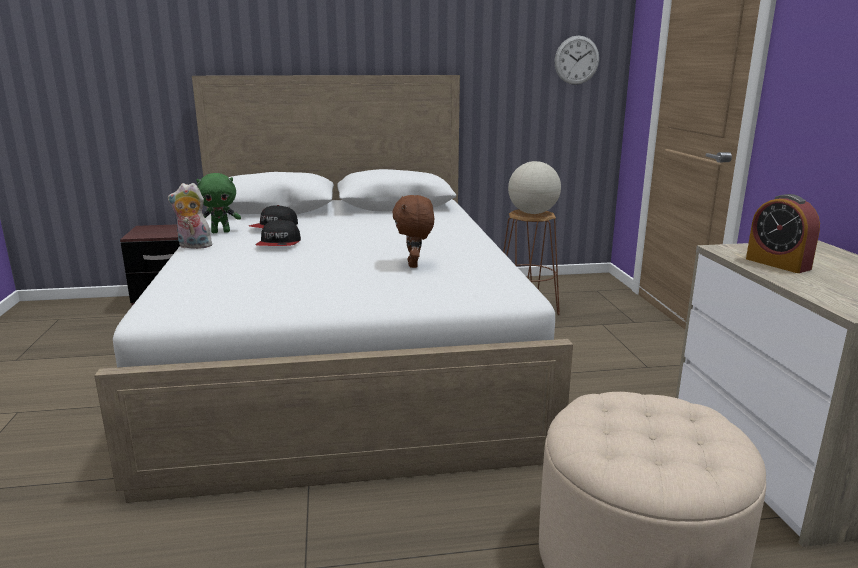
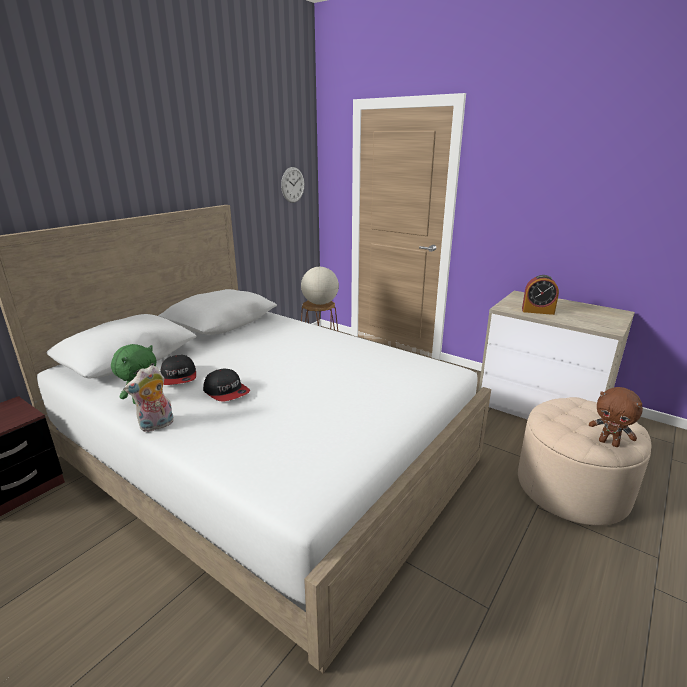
camera: 45 degrees left, 5 degrees up
brown plush toy [392,195,434,268] -> brown plush toy moved to [589,387,643,447]

